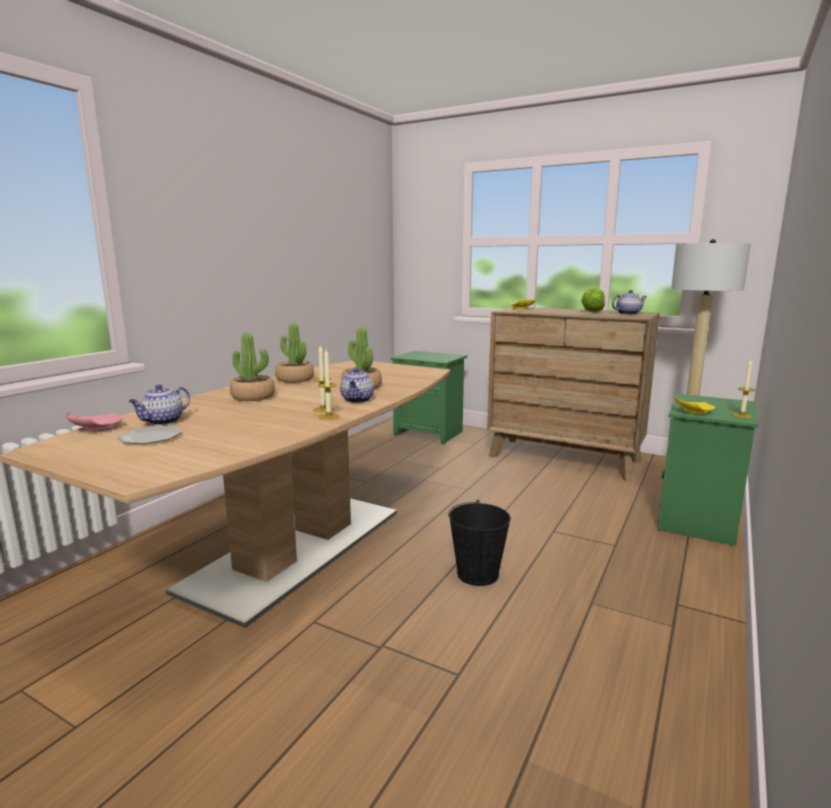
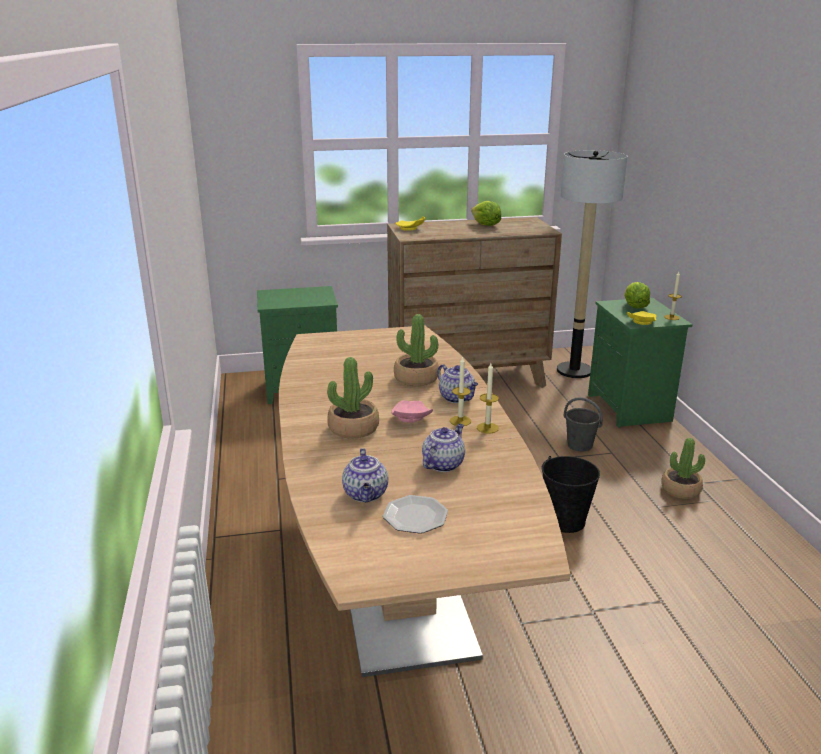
camera: 40 degrees left, 10 degrees up
pink plate [65,412,123,432] -> pink plate moved to [391,400,433,422]
potted plant [275,323,314,383] -> potted plant moved to [662,438,705,499]
teapot [612,290,647,315] -> teapot moved to [422,424,465,472]
none -> grey bucket [564,397,603,451]
none -> lettuce [624,282,650,309]

